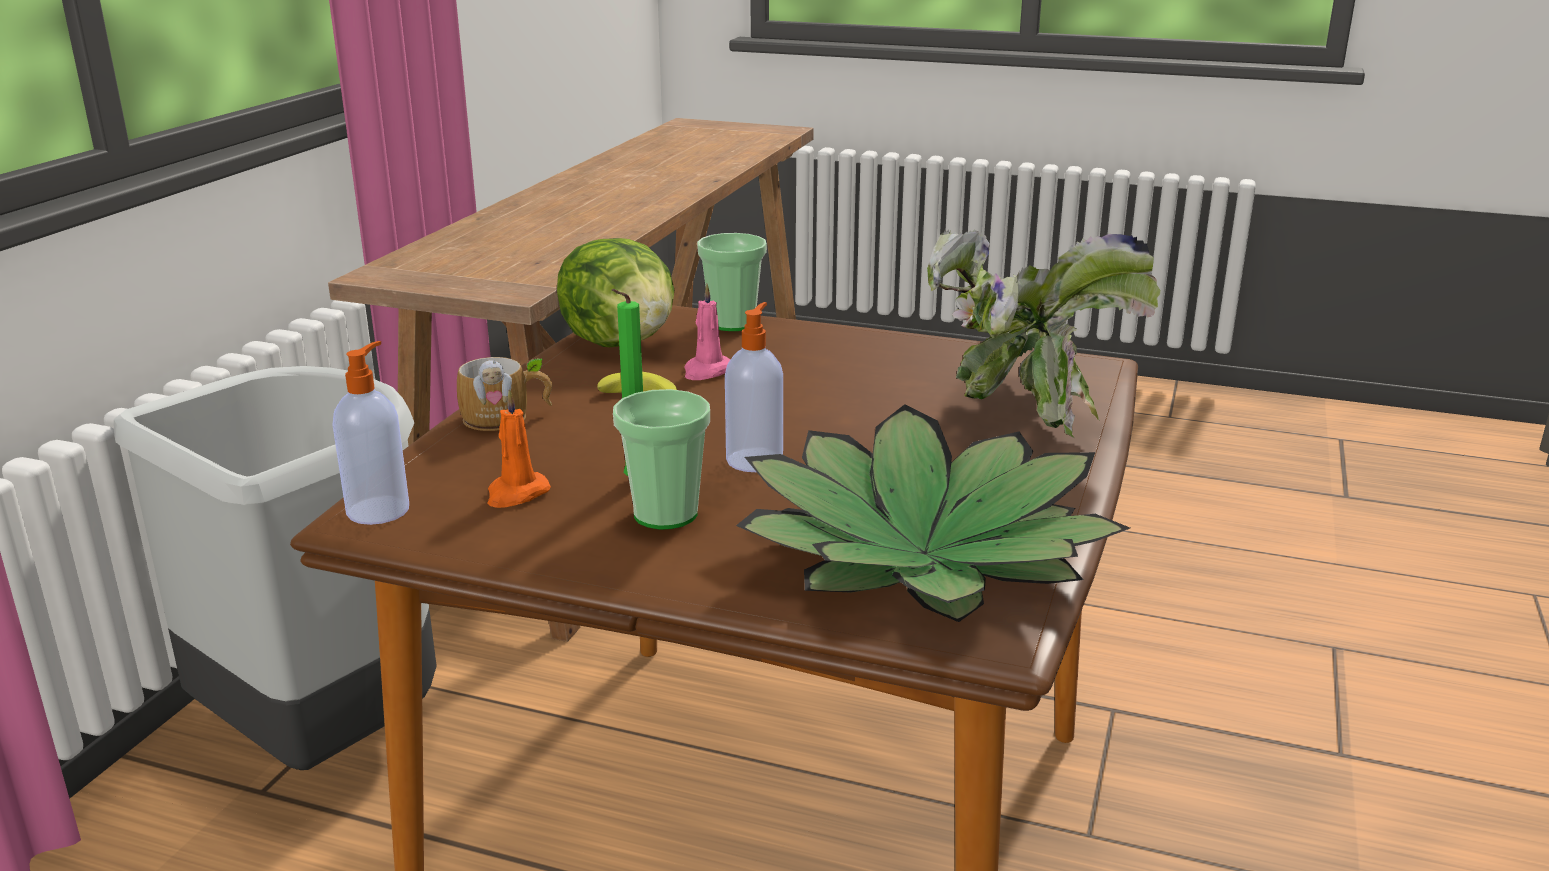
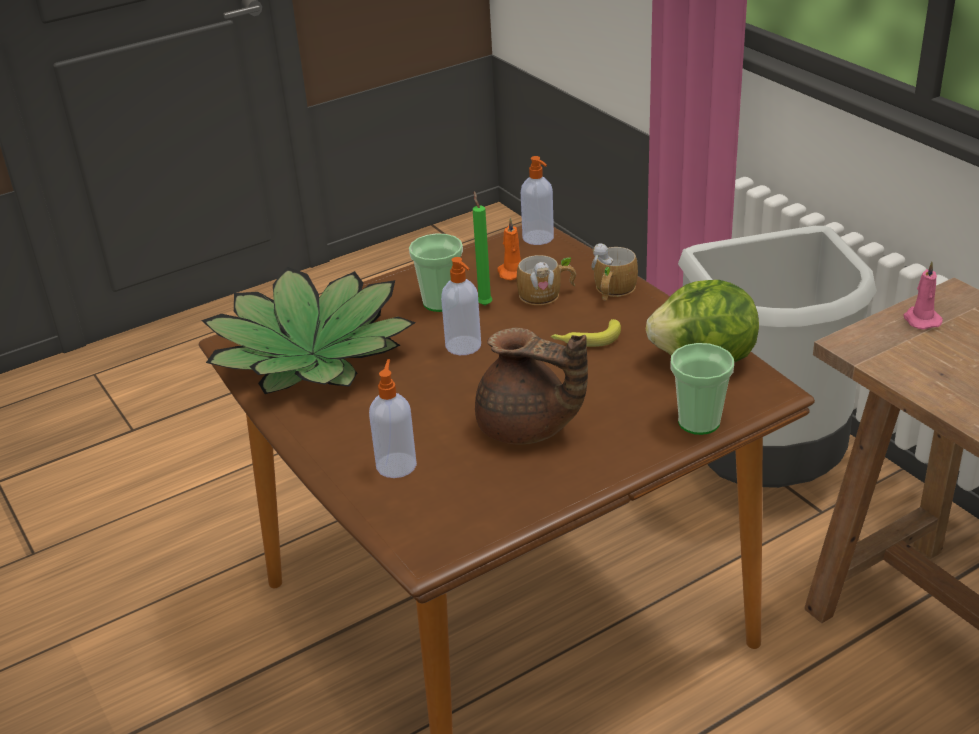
camera: 130 degrees right, 10 degrees up
pink candle [684,284,730,380] -> pink candle moved to [903,262,943,329]
potted plant [927,230,1160,438] -> soap dispenser [369,359,417,478]
none -> brown teapot [475,328,588,445]
none -> mug [517,255,576,305]

